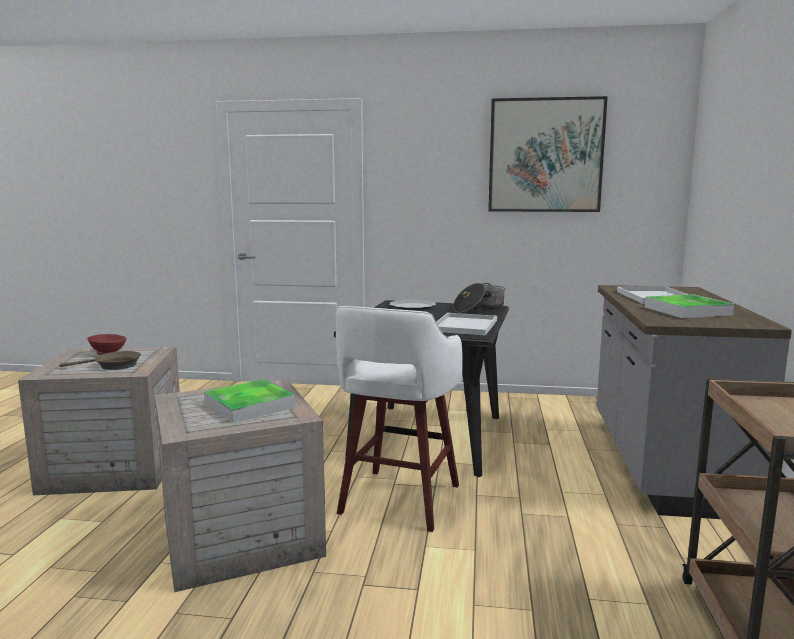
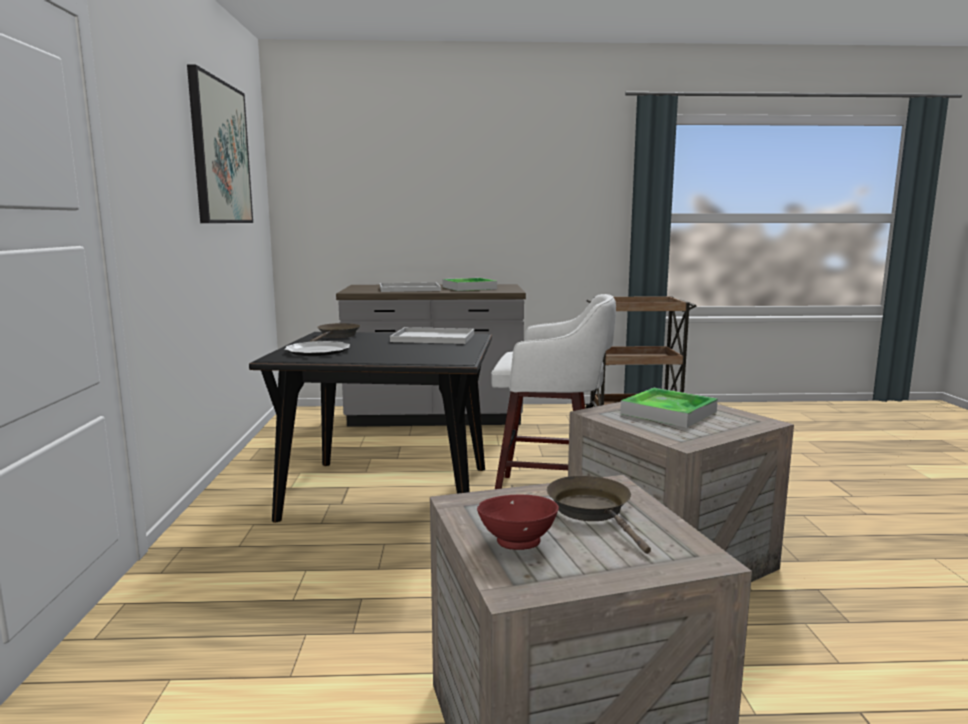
camera: 100 degrees left, 0 degrees up
cooking pot [453,283,506,313] -> brown frying pan [310,323,360,342]

